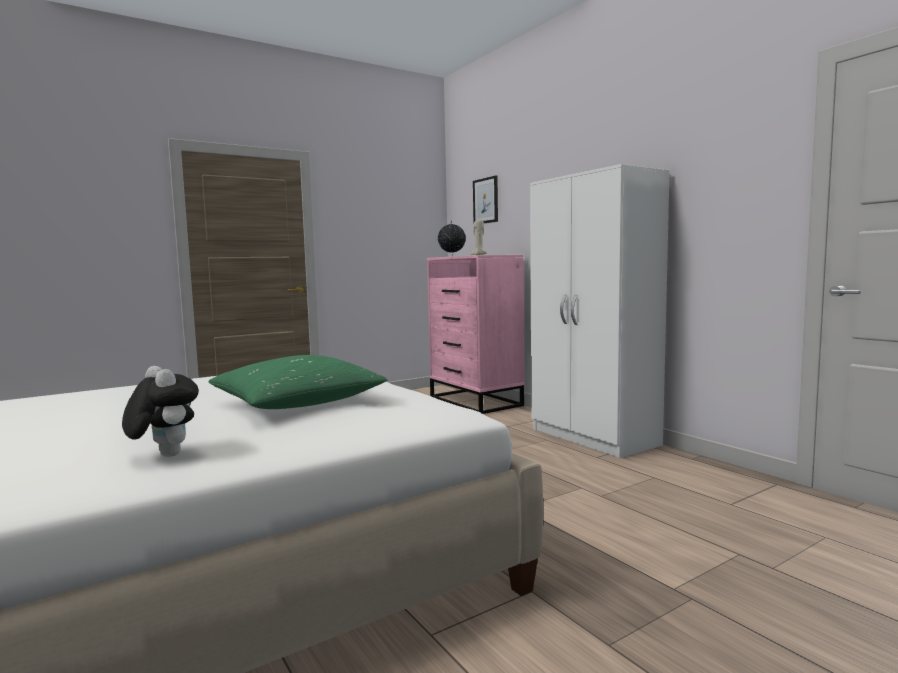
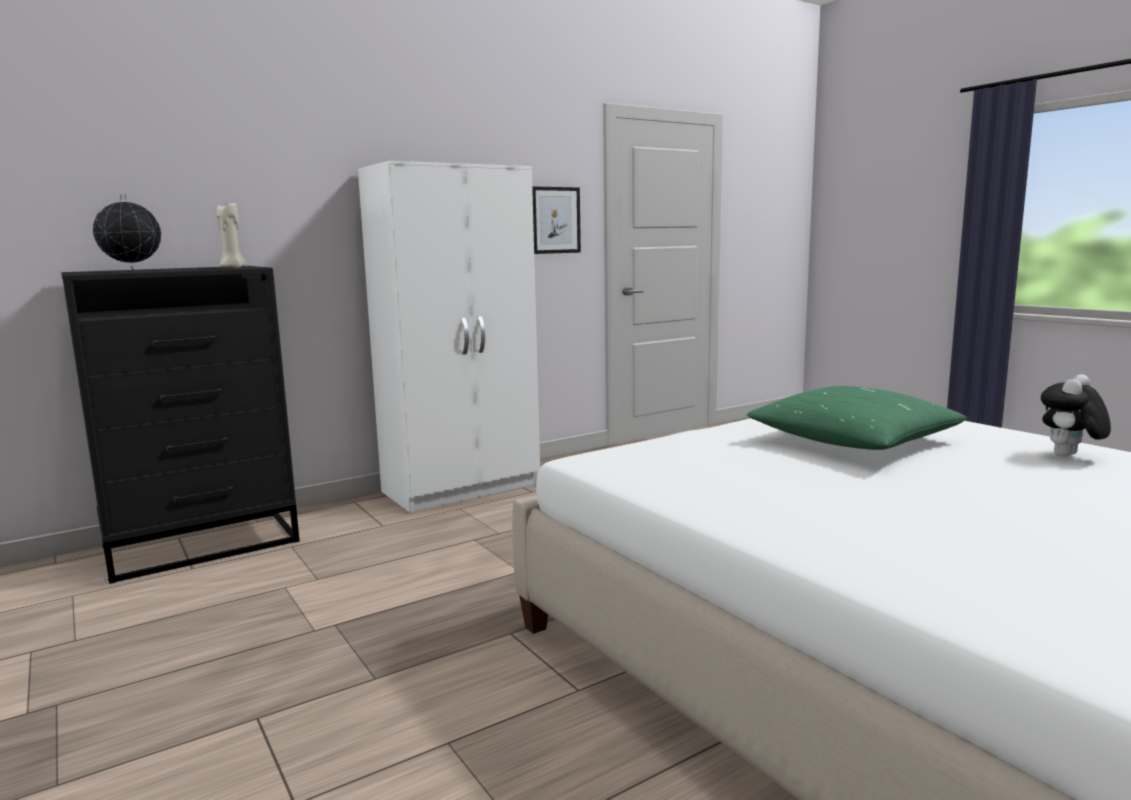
camera: 90 degrees left, 5 degrees up
pink dresser [427,255,524,414] -> black dresser [61,266,300,584]
picture [473,176,498,224] -> picture moved to [532,186,581,254]

